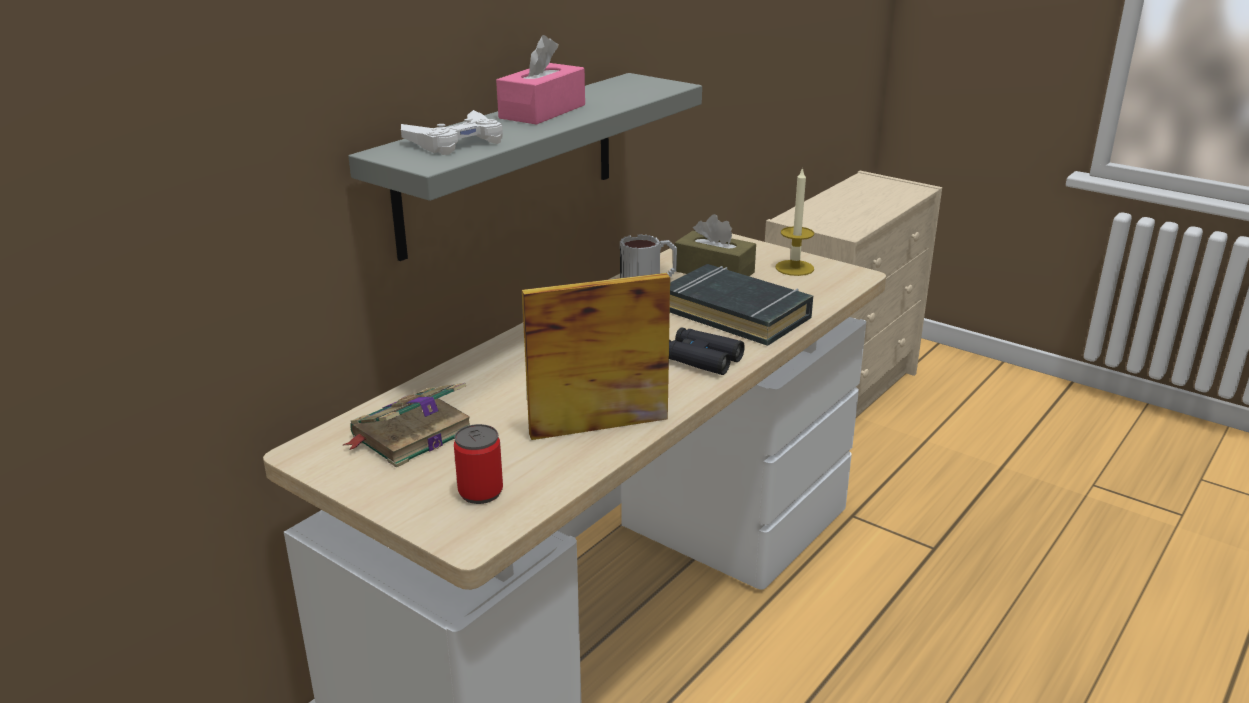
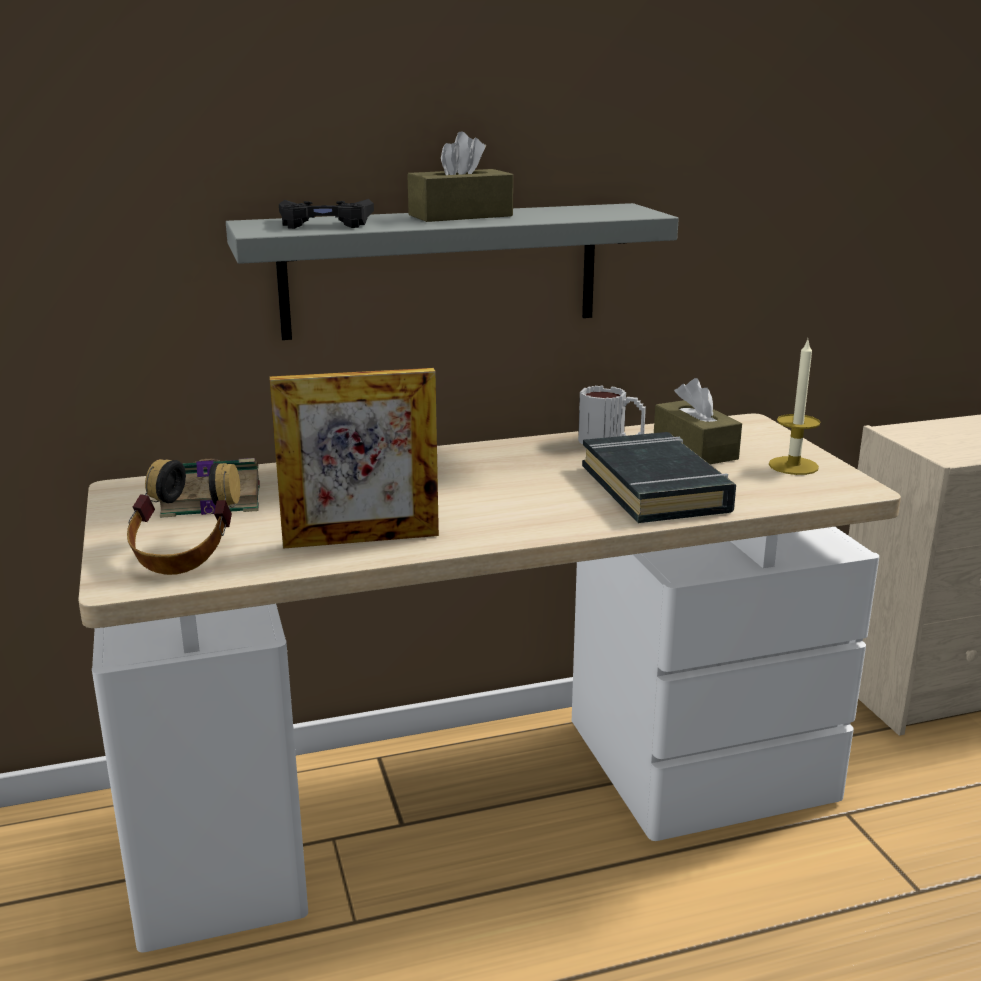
camera: 35 degrees right, 5 degrees down
white game controller [401,110,503,155] -> black game controller [279,199,374,229]
can [454,424,503,504] -> headphones [127,459,240,575]
pink tissue box [496,35,585,125] -> brown tissue box [407,131,513,222]
picture frame [522,273,670,440] -> picture frame turned 150 degrees clockwise [270,368,439,549]
black binoculars [669,327,745,375] -> none

